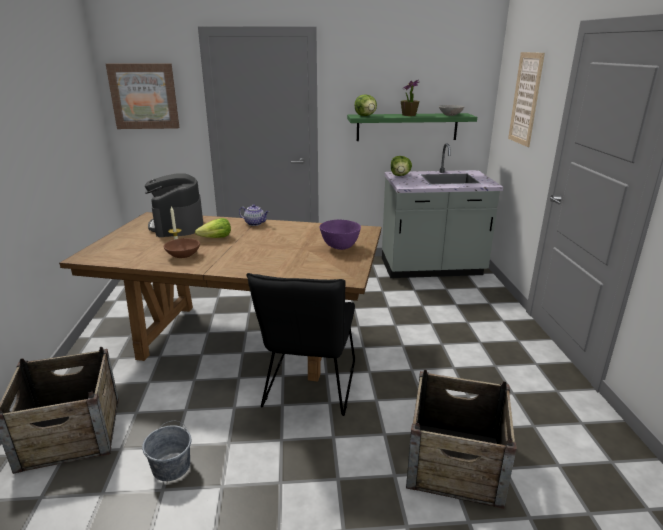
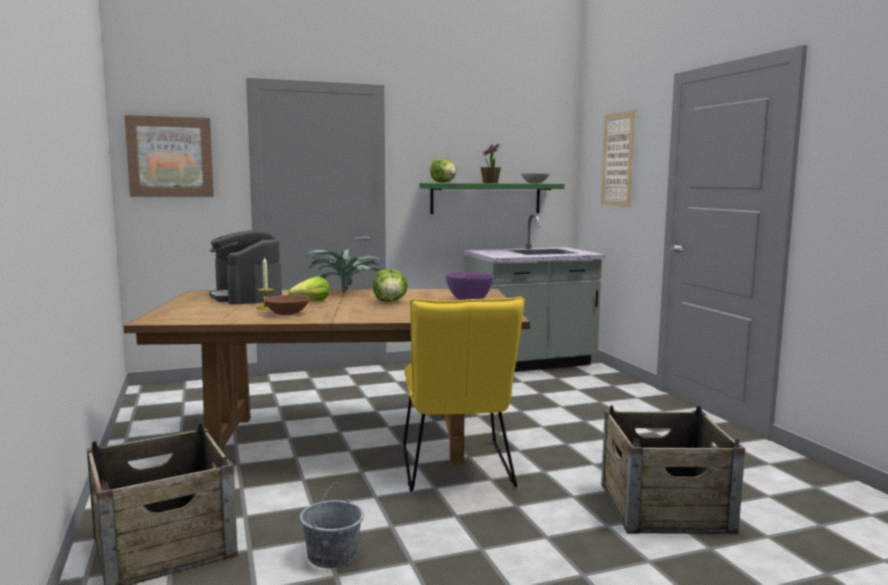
camera: 15 degrees left, 15 degrees down
teapot [239,204,269,226] -> potted plant [306,249,380,293]
black chair [246,273,355,416] -> yellow chair [403,297,525,492]
lettuce [391,156,412,176] -> lettuce moved to [373,269,408,302]

